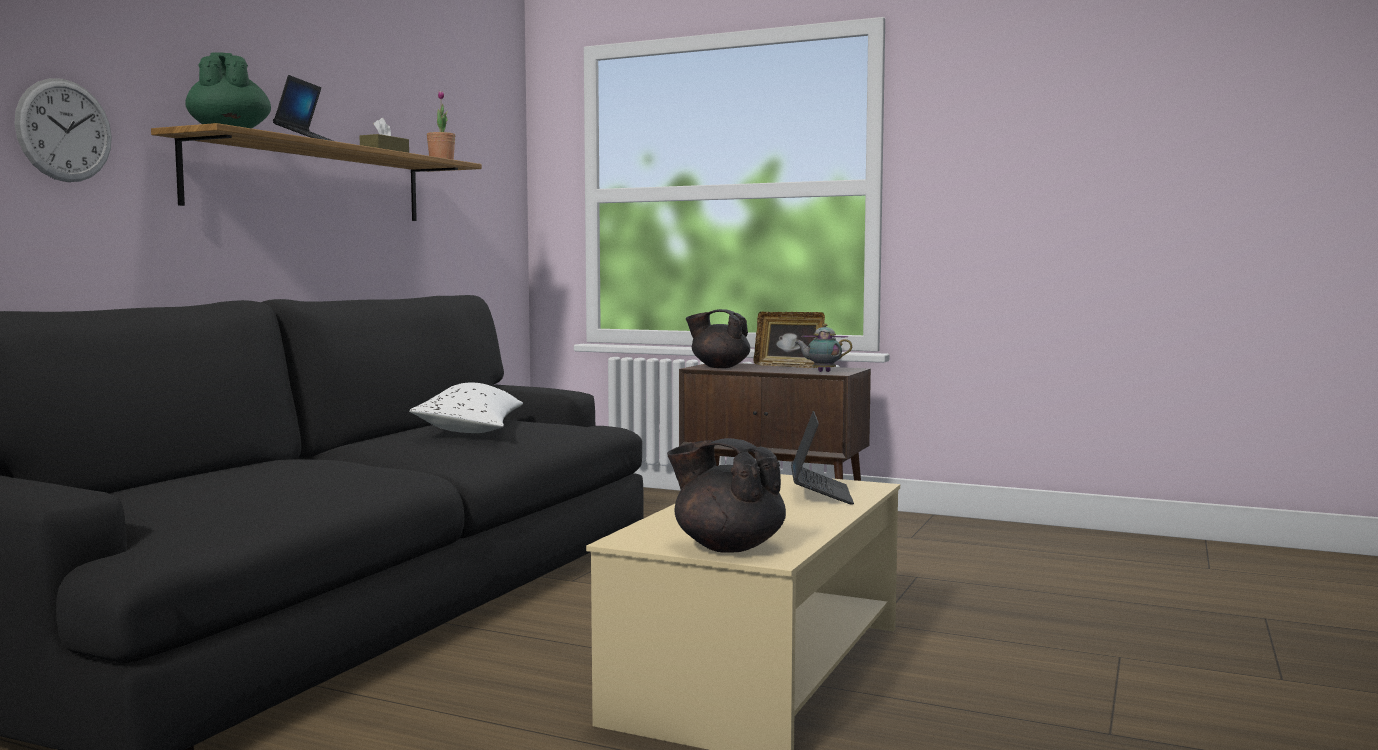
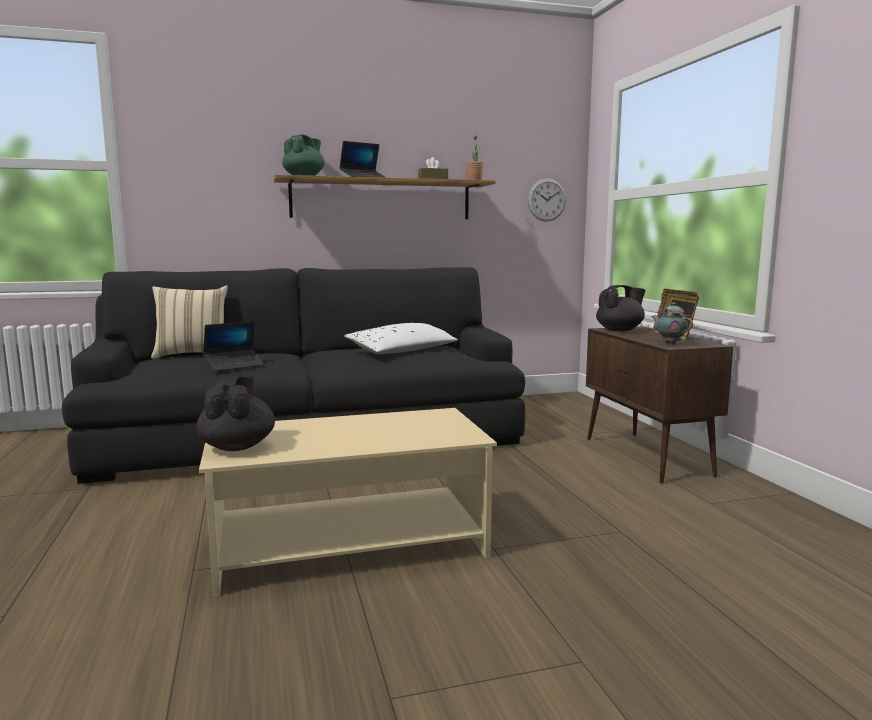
camera: 50 degrees right, 5 degrees up
wall clock [14,78,112,182] -> wall clock moved to [528,178,566,222]
black teapot [686,309,750,368] -> black teapot turned 90 degrees clockwise [596,285,646,331]
laptop [791,411,854,505] -> laptop moved to [203,321,264,371]
none -> beige pillow [151,285,228,359]

